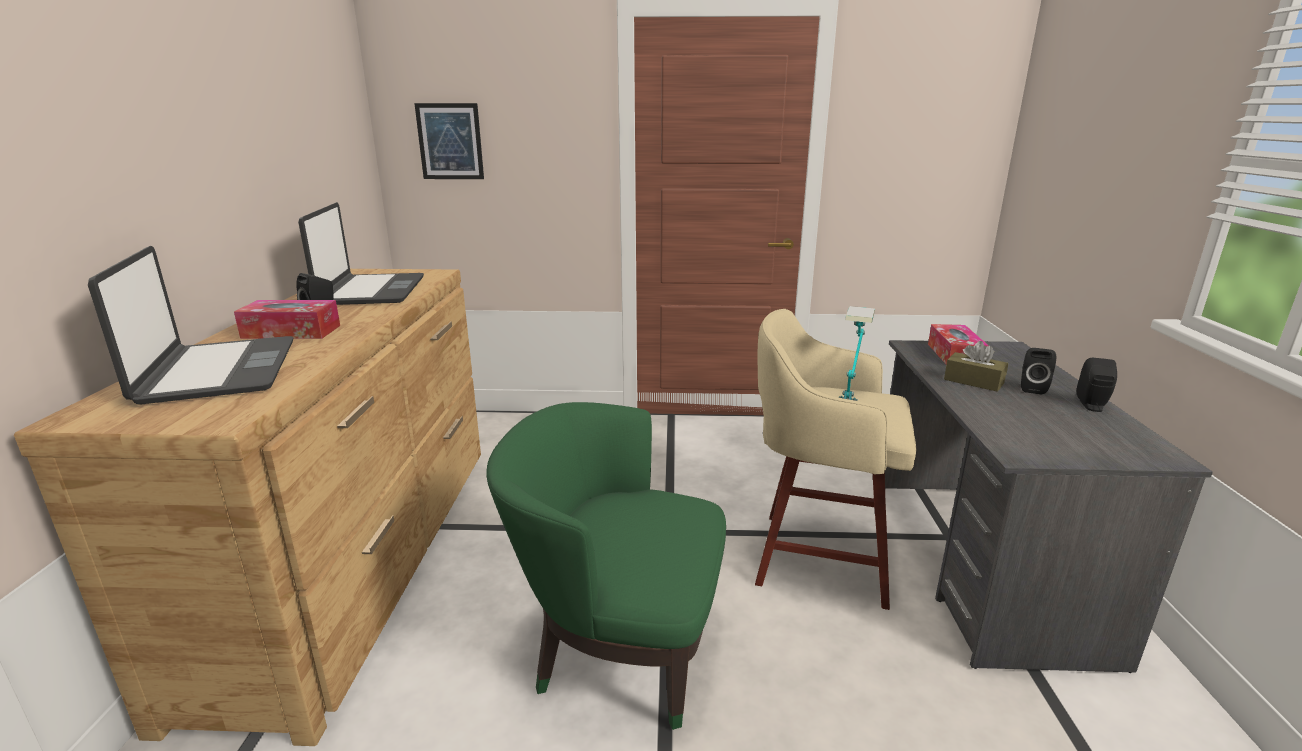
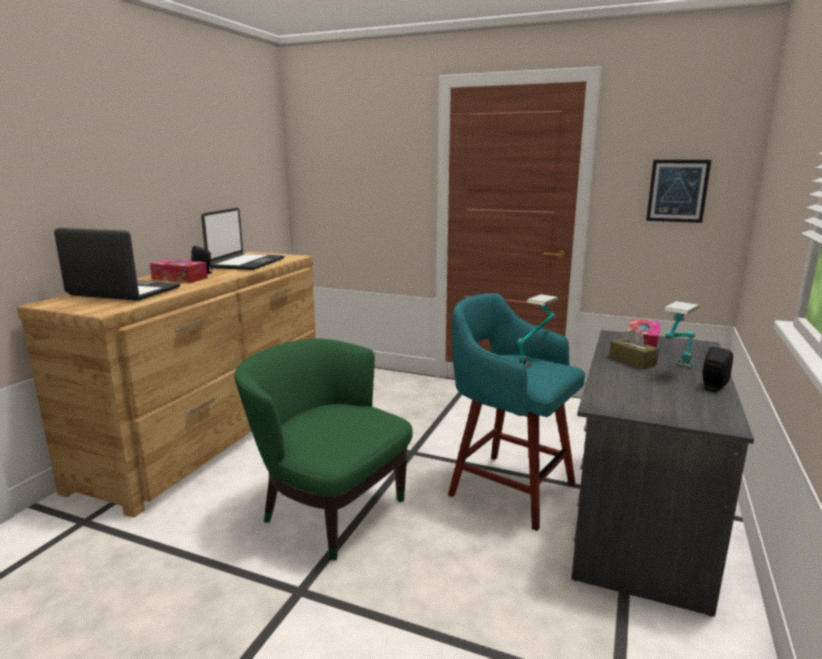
camera: 20 degrees right, 5 degrees down
laptop [88,246,294,404] -> laptop turned 75 degrees counterclockwise [54,228,180,301]
picture [414,103,484,179] -> picture moved to [646,160,711,223]
beige stool [755,309,916,610] -> turquoise stool [448,293,585,531]
black speaker [1021,348,1056,395] -> table lamp [664,301,699,368]

